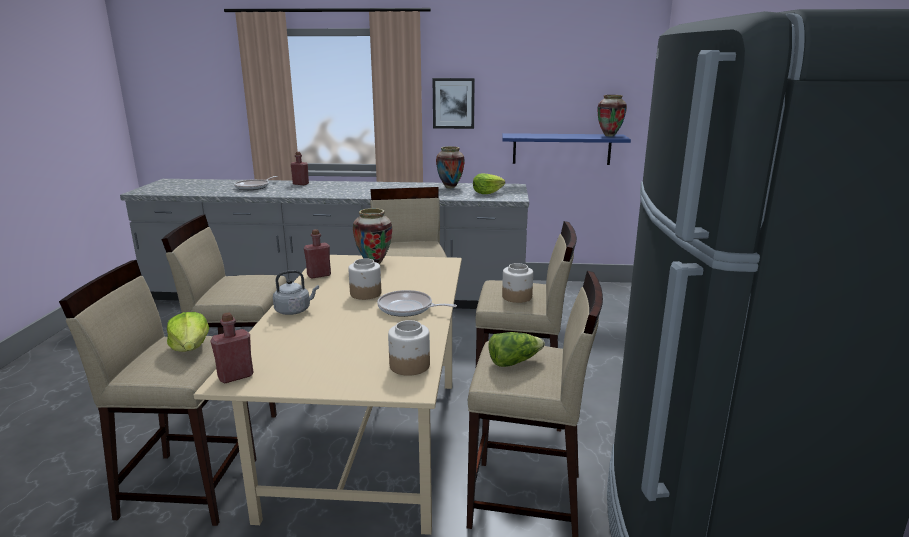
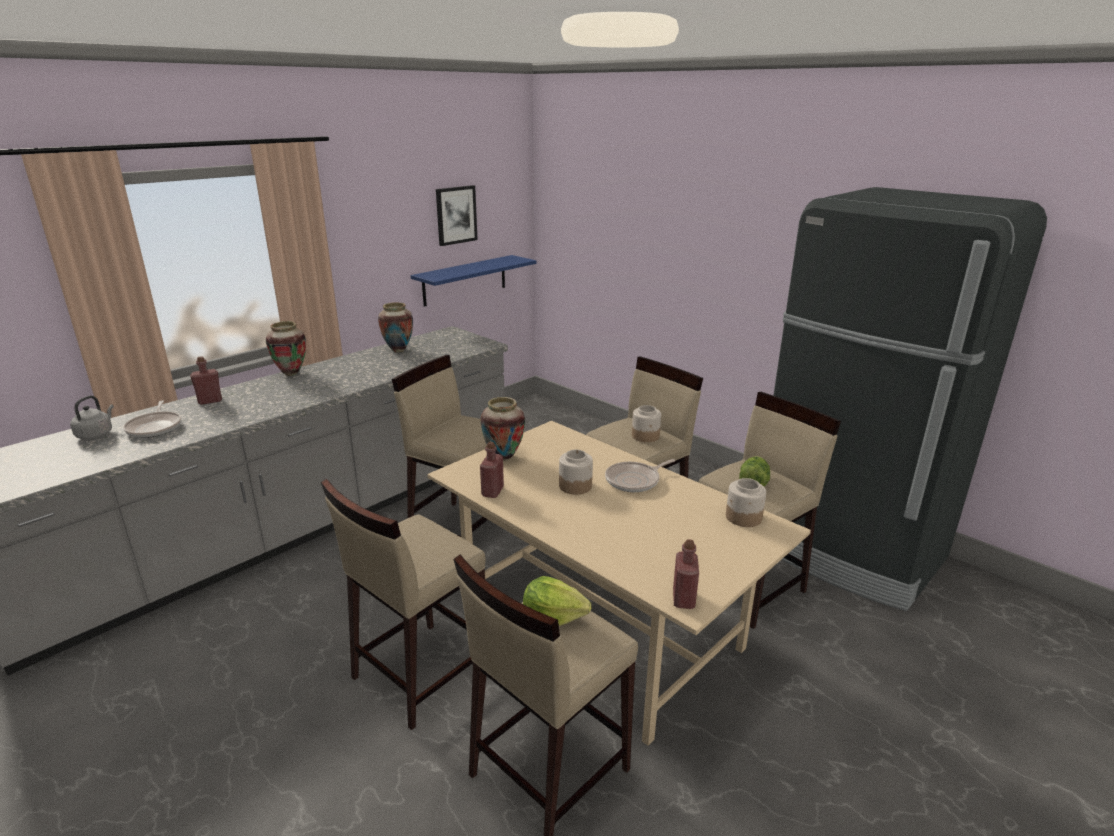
camera: 50 degrees left, 5 degrees up
grey kettle [273,270,319,315] -> grey kettle moved to [70,396,114,440]
picture [433,78,475,129] -> picture moved to [436,185,478,246]
lettuce [473,173,505,194] -> none
vase [597,95,627,136] -> vase moved to [266,321,306,376]

